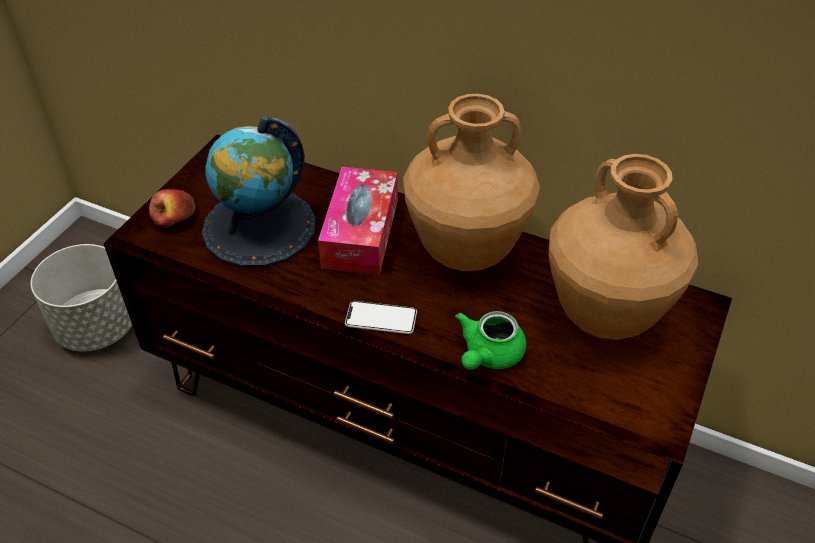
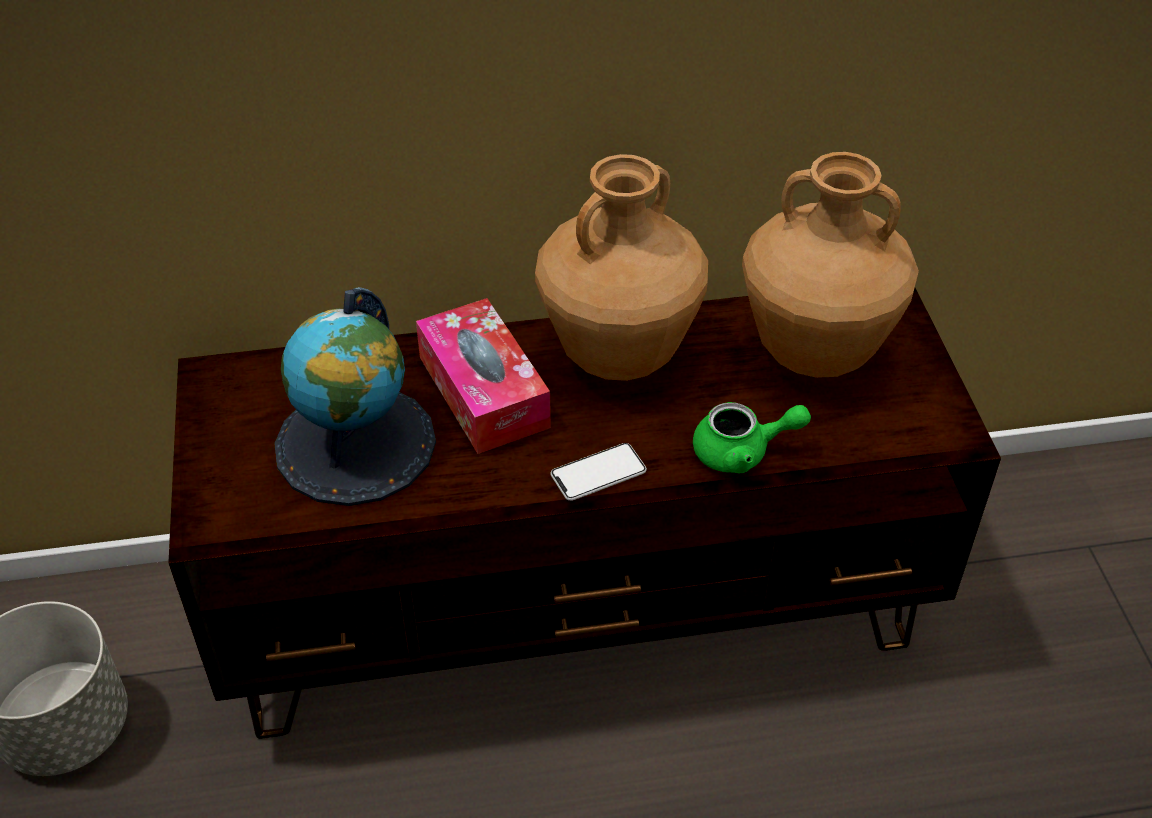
camera: 35 degrees left, 0 degrees up
apple [149,189,196,228] -> none
green teapot [455,311,526,369] -> green teapot turned 90 degrees counterclockwise [693,402,811,473]

